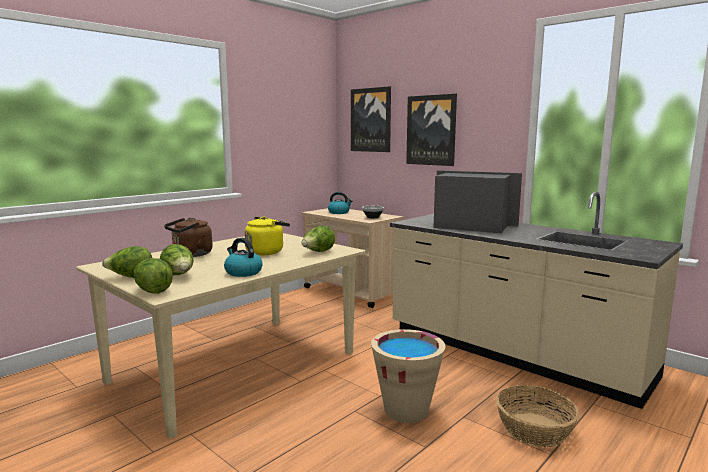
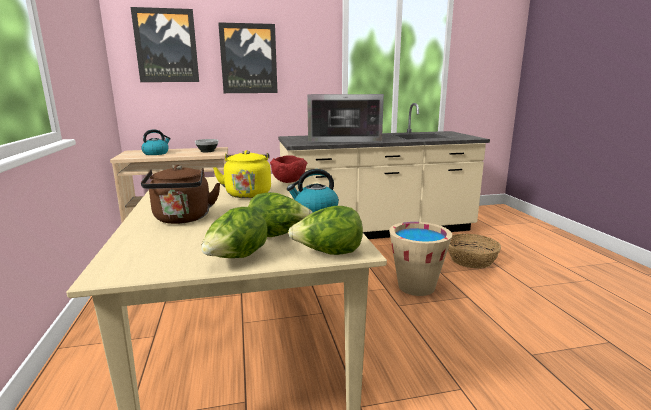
camera: 55 degrees left, 5 degrees up
lettuce [302,226,335,252] -> red bowl [270,155,307,183]
microwave [433,170,522,233] -> microwave turned 150 degrees counterclockwise [307,94,384,142]

